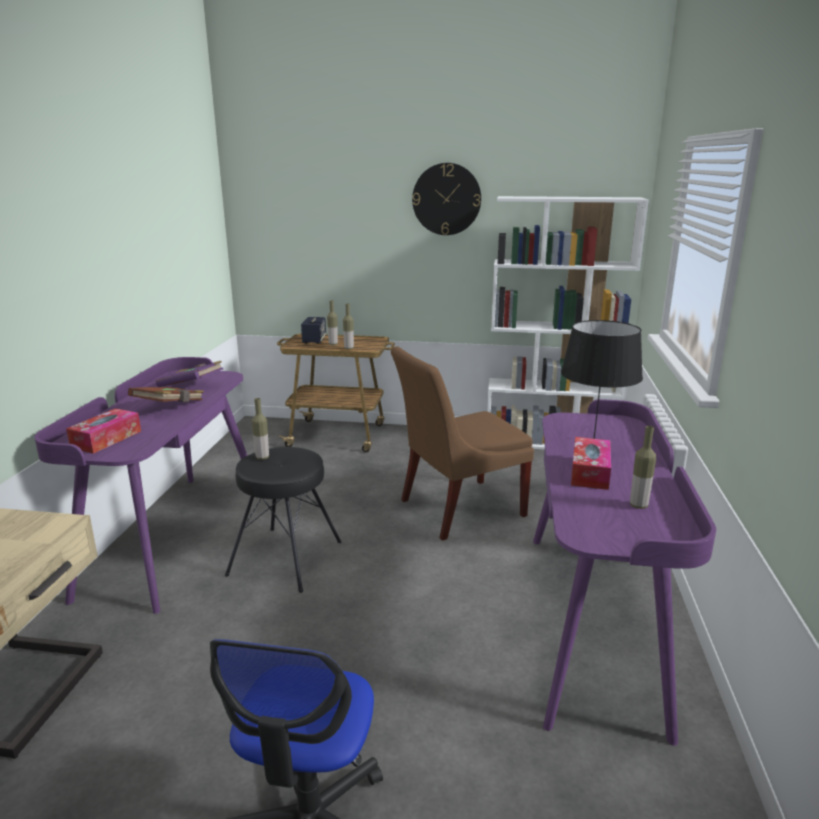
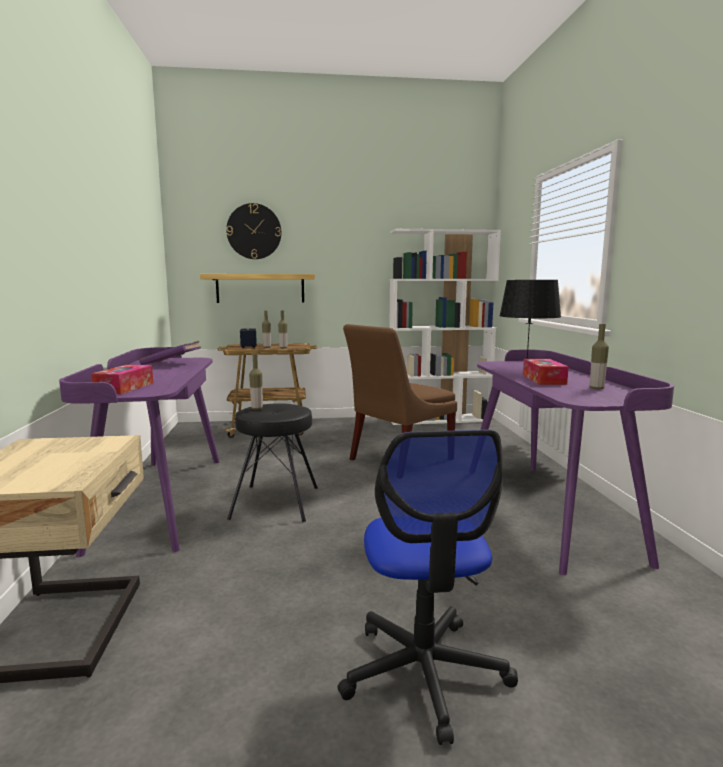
camera: 15 degrees left, 10 degrees down
brown book [128,387,204,402] -> none
wall clock [412,163,481,235] -> wall clock moved to [226,203,281,259]
none -> shelf [200,274,315,303]

